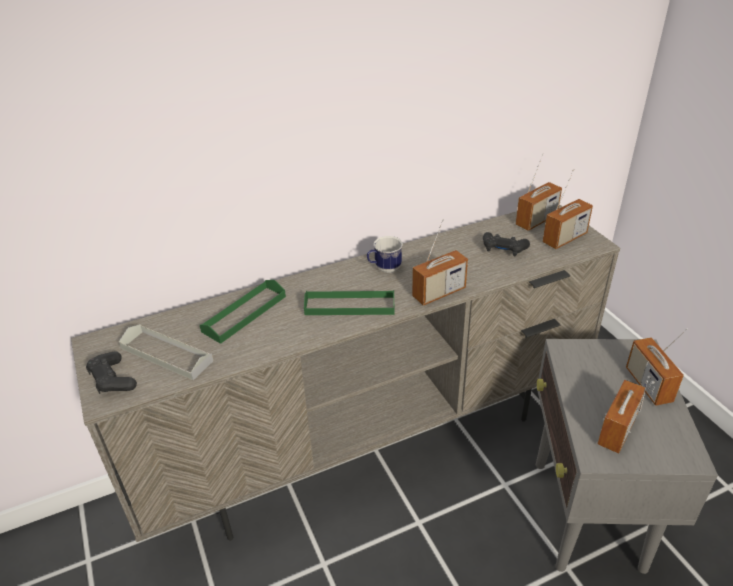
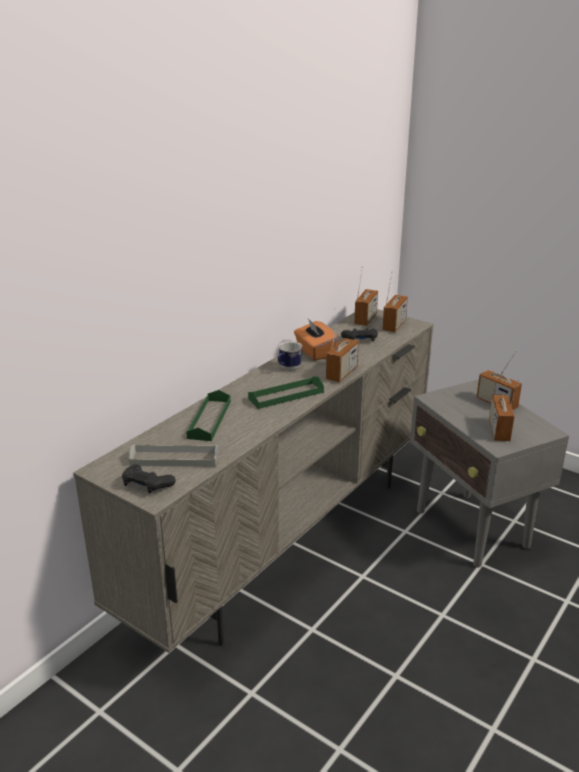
camera: 30 degrees left, 10 degrees down
none -> orange tissue box [294,319,338,360]

